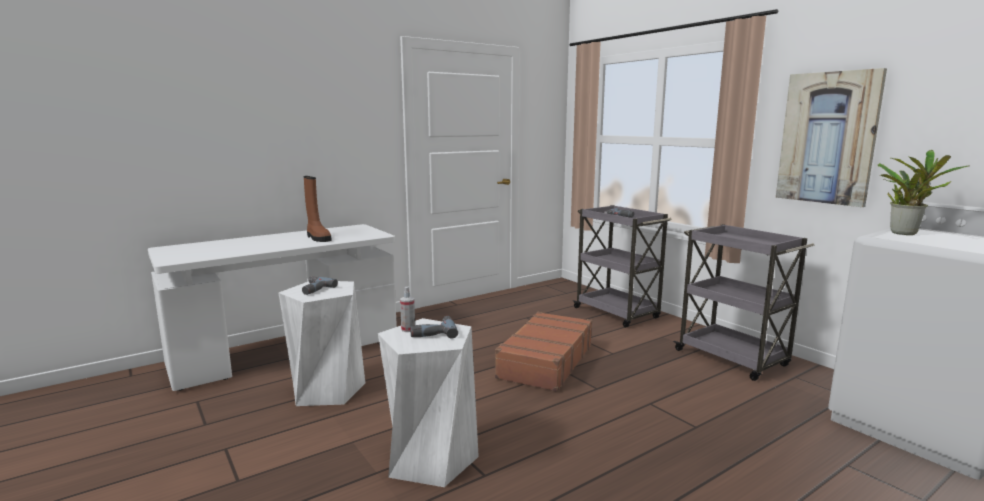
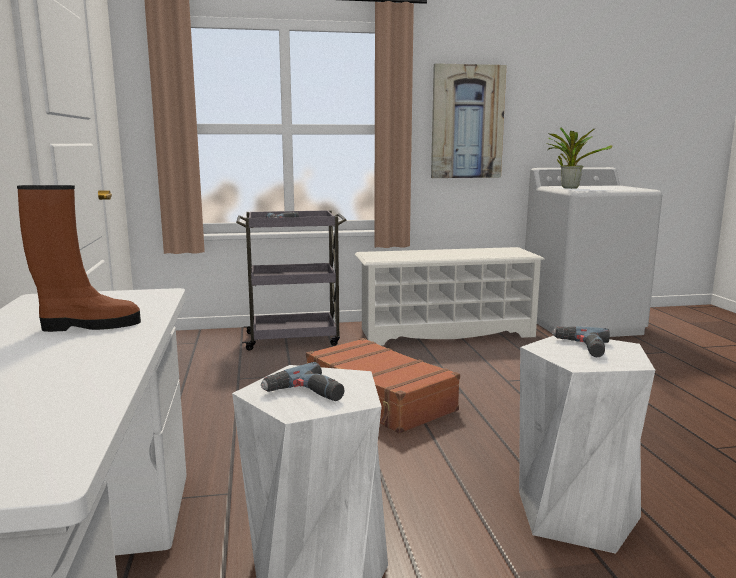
camera: 65 degrees left, 0 degrees up
spray bottle [400,287,415,332] -> none
grey cart [673,224,814,381] -> white shoe rack [355,247,545,346]

